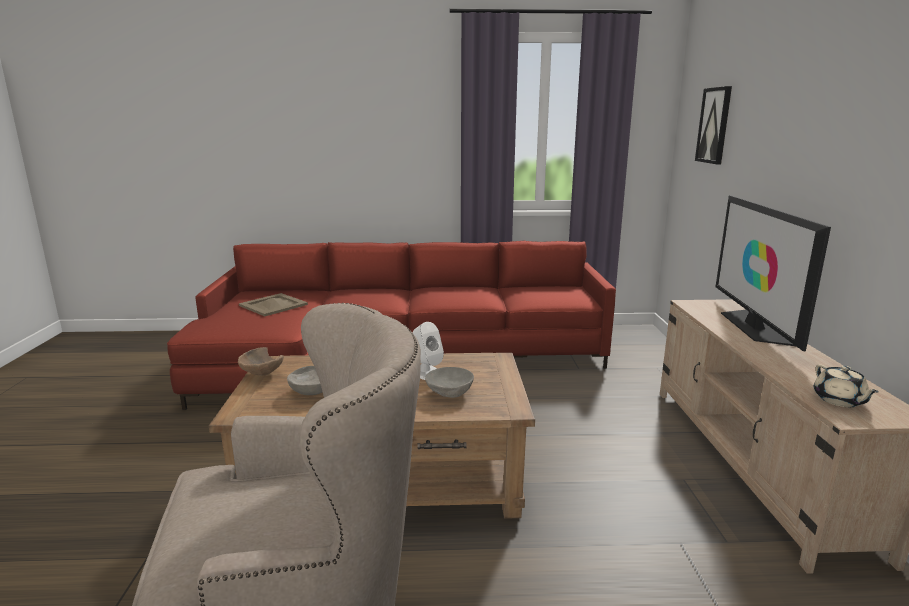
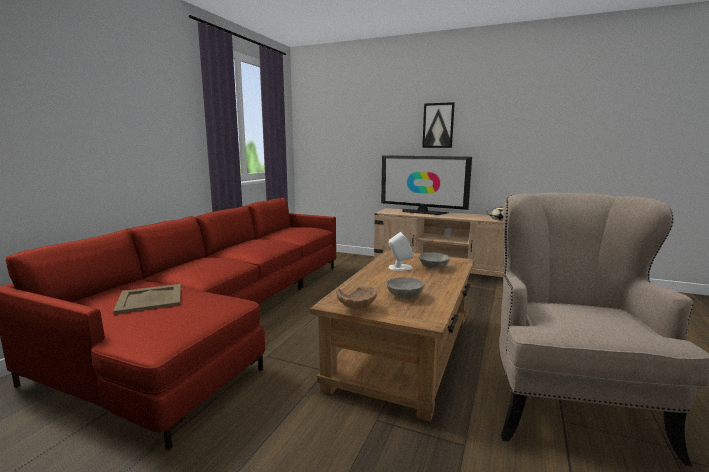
camera: 65 degrees left, 5 degrees down
picture [695,86,732,164] -> picture moved to [422,102,455,148]

